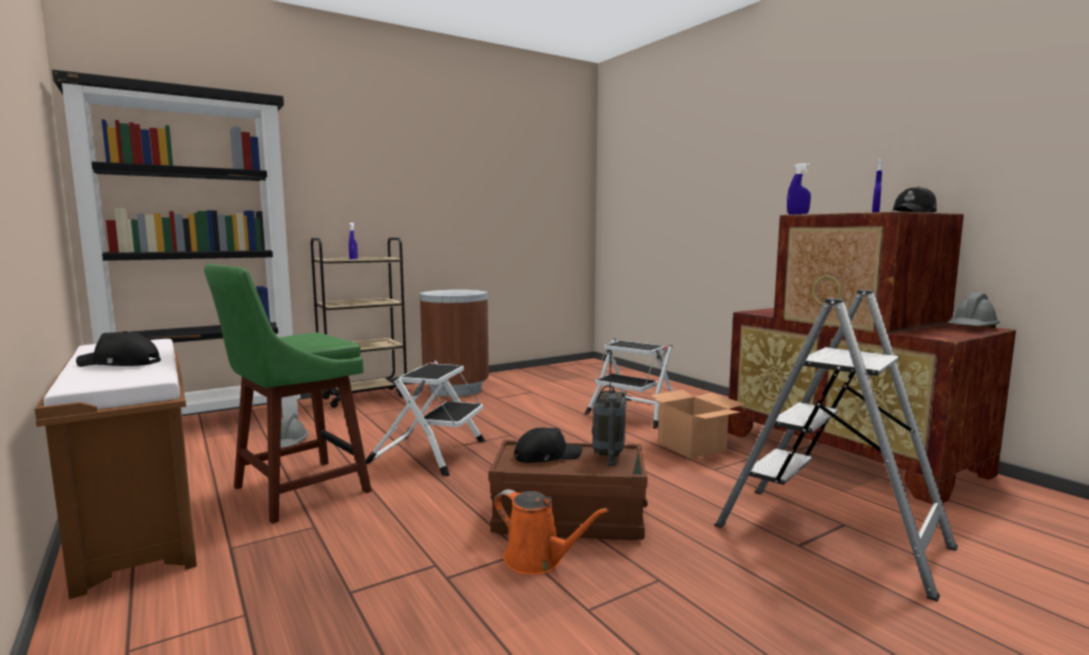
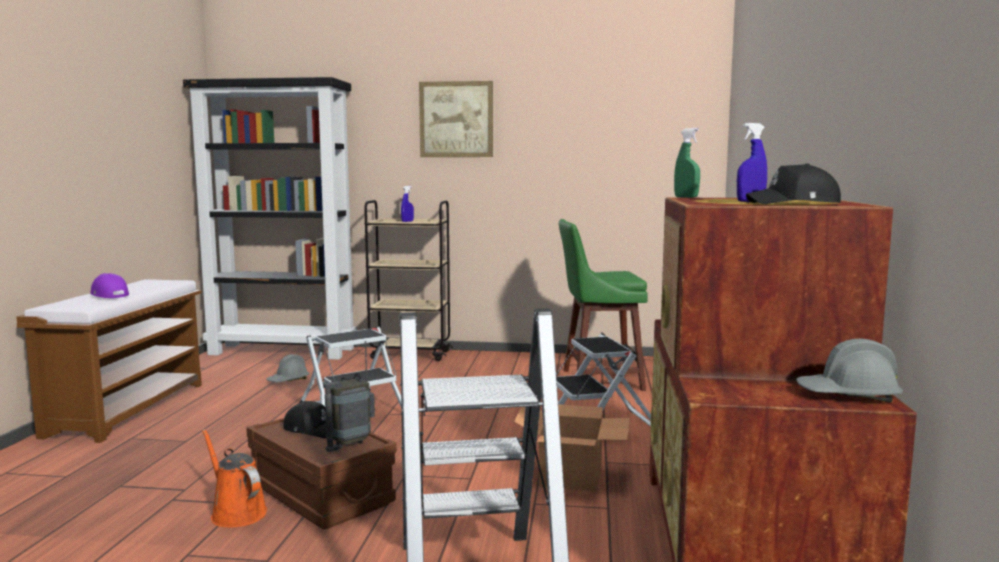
camera: 40 degrees right, 0 degrees up
black cap [76,331,161,367] -> purple cap [91,273,129,298]
green chair [204,264,372,524] -> green chair moved to [559,219,647,391]
brown trash can [420,289,489,397] -> none
orange watering can [494,489,609,575] -> orange watering can turned 150 degrees clockwise [202,429,267,528]
blue spray bottle [787,163,811,215] -> green spray bottle [674,128,700,198]
none -> picture [419,81,493,157]

